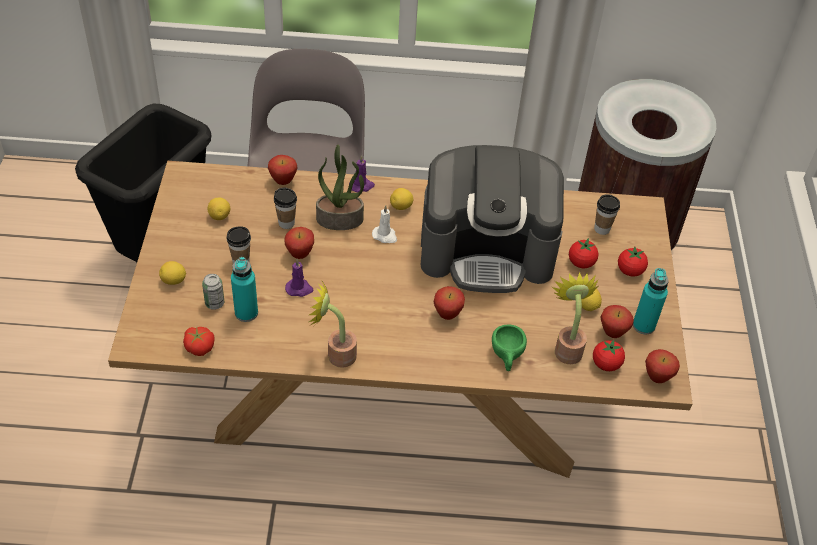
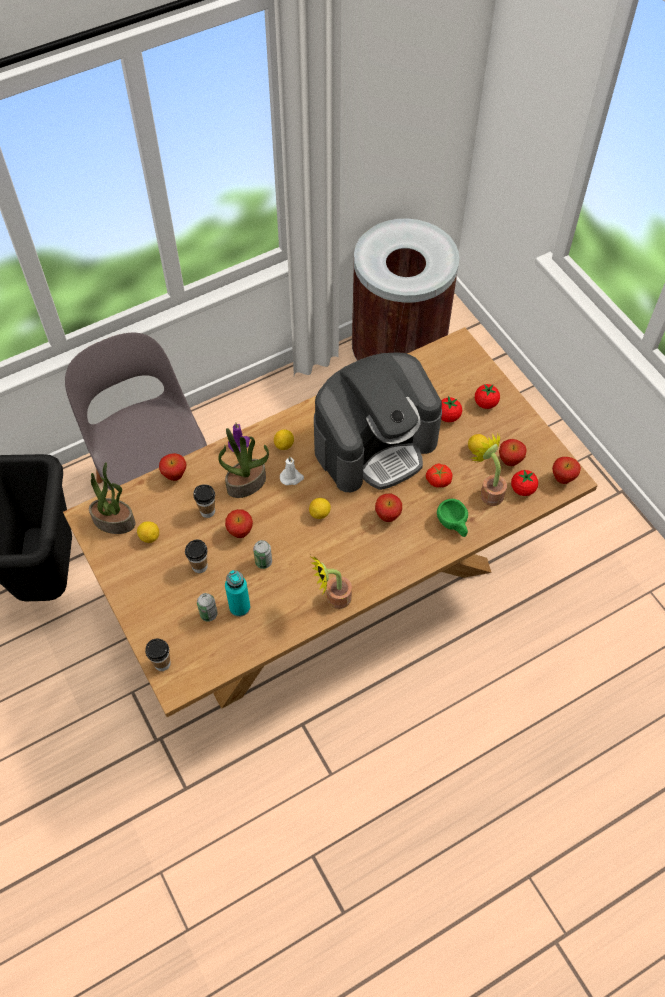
camera: 30 degrees left, 10 degrees up
lemon [159,261,186,285] -> lemon moved to [309,498,331,519]
tomato [183,327,215,356] -> tomato moved to [426,464,453,488]
purple candle [285,259,314,297] -> can [253,540,272,569]
cup [594,194,620,235] -> cup moved to [145,639,171,671]
turquoise bottle [633,268,669,334] -> none
none -> potted plant [89,462,136,534]

